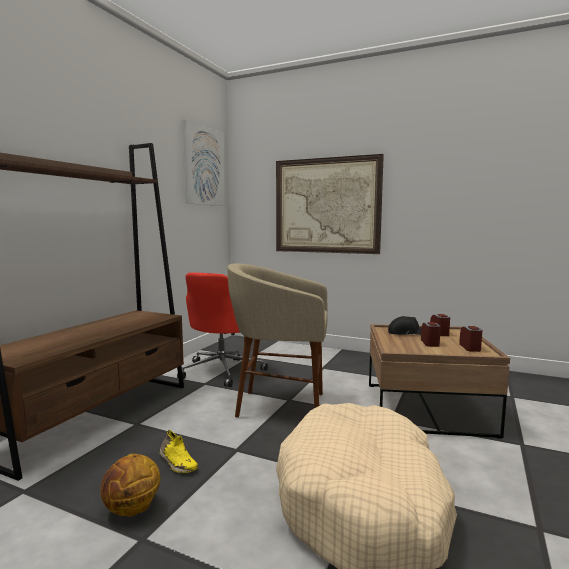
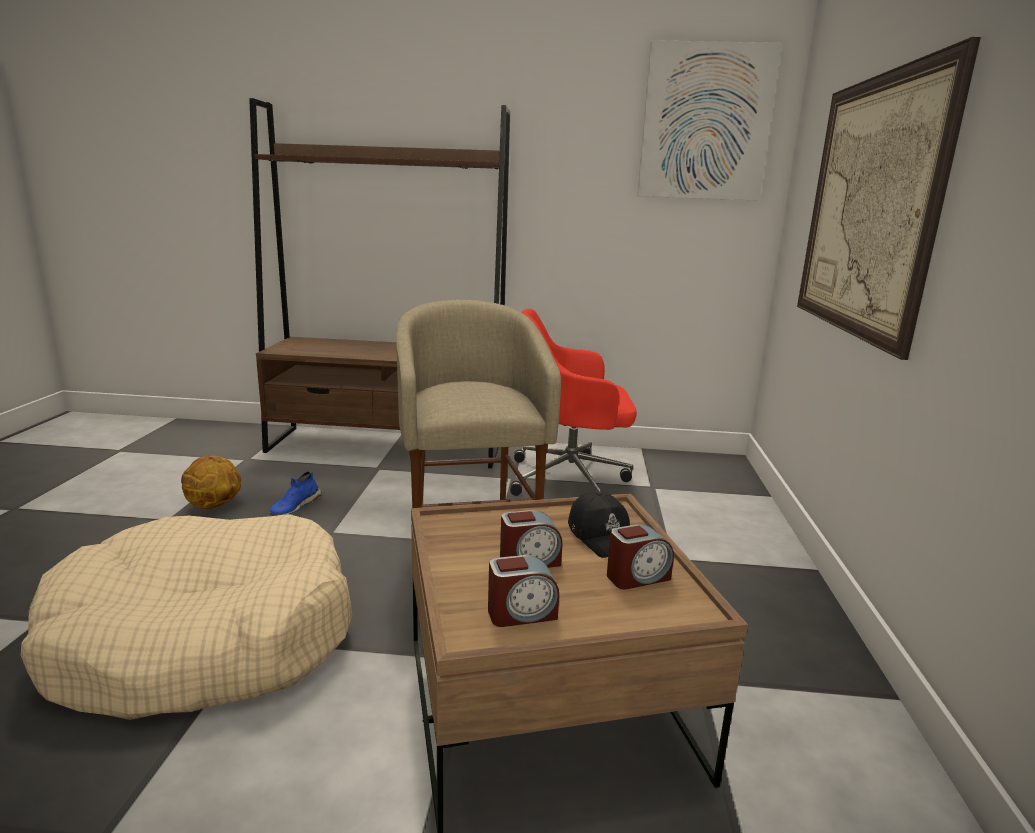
camera: 70 degrees right, 10 degrees up
yellow shoe [160,430,198,473] -> blue shoe [270,471,322,516]

